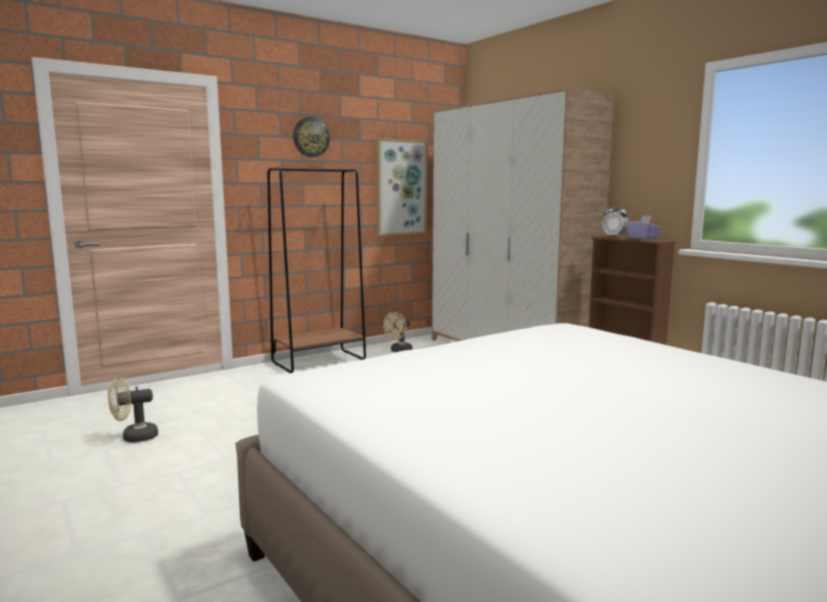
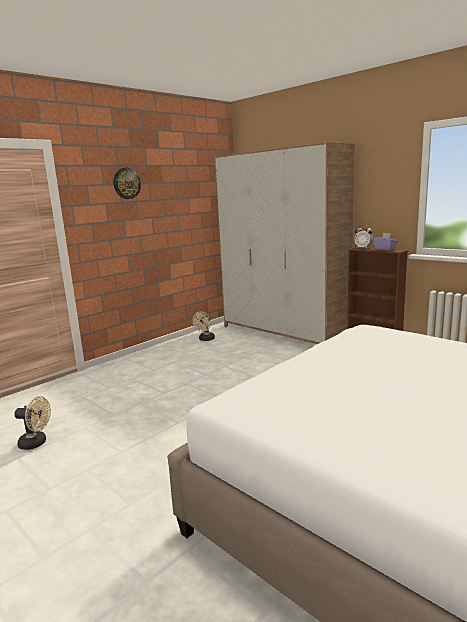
camera: 10 degrees left, 5 degrees up
beige fan [108,377,158,442] -> beige fan turned 135 degrees counterclockwise [14,396,51,450]
clothes rack [267,168,366,373] -> none
picture [377,138,428,236] -> none

